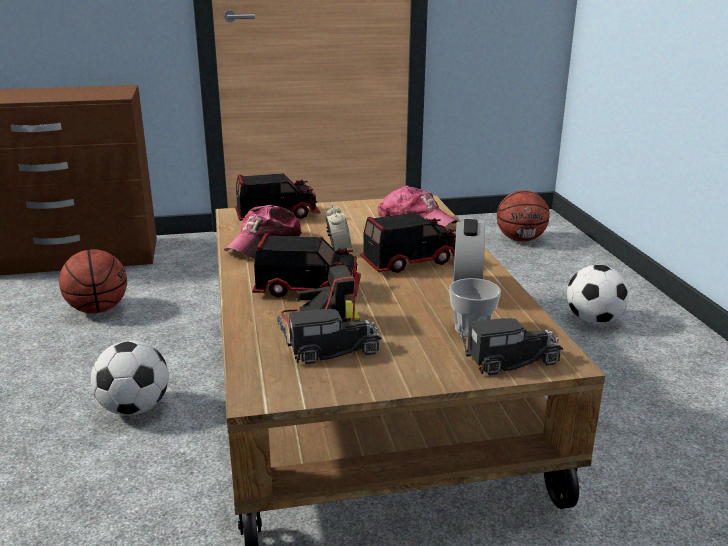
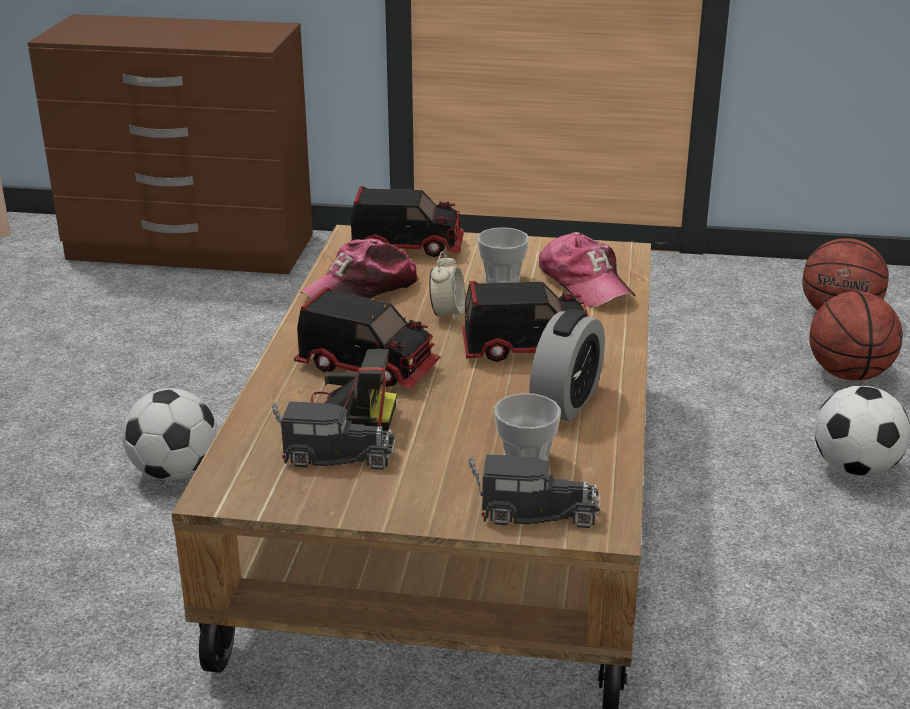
camera: 20 degrees right, 5 degrees up
basketball [59,249,127,313] -> basketball moved to [809,292,903,381]
none -> cup [477,227,529,283]

